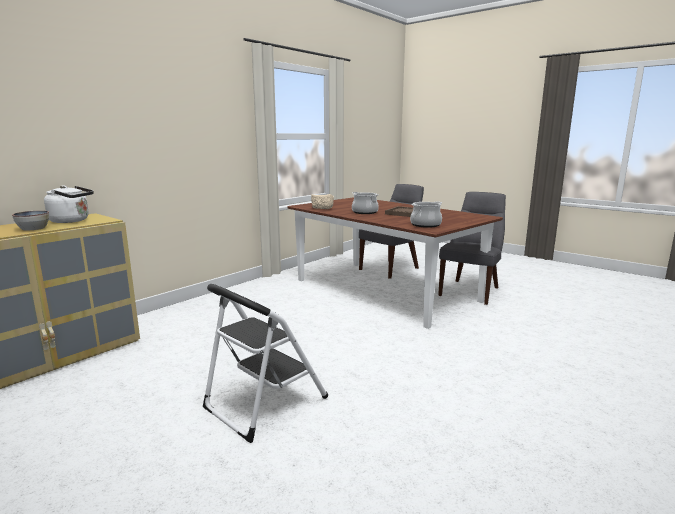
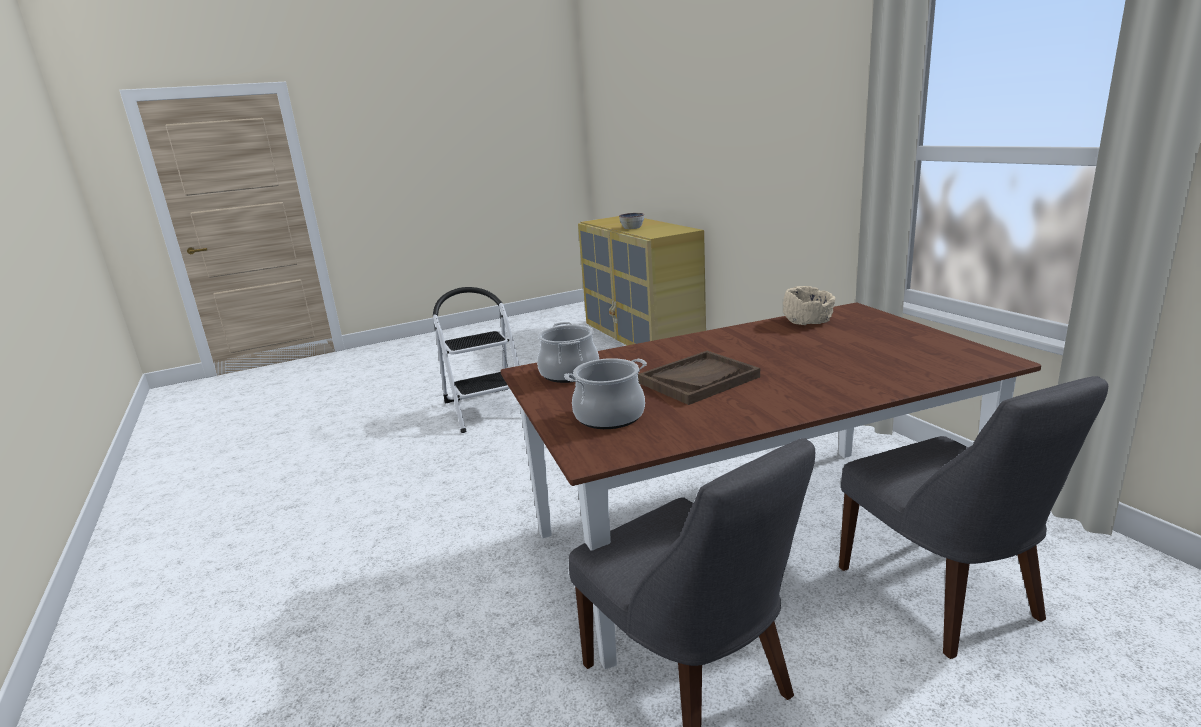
camera: 115 degrees right, 5 degrees up
white kettle [44,185,94,223] -> none
cooking pot [352,192,379,214] -> cooking pot moved to [564,358,647,429]

